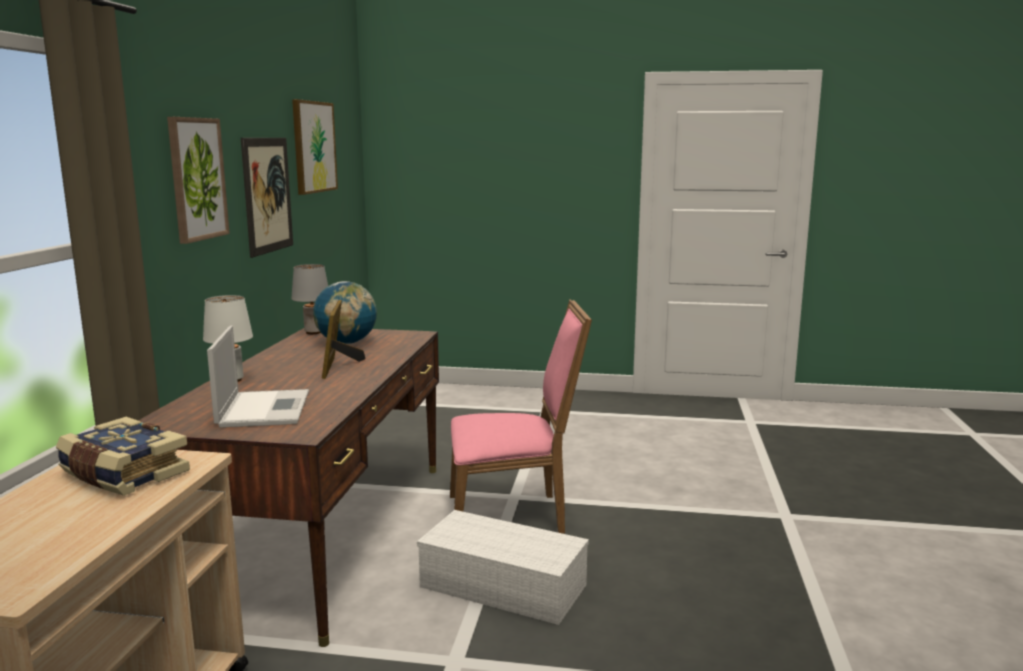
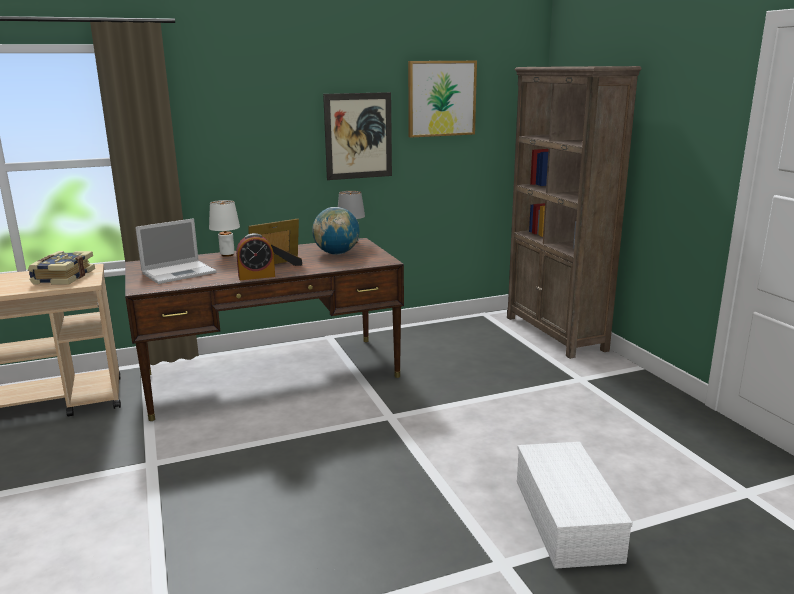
camera: 60 degrees right, 5 degrees up
picture [167,117,230,244] -> none
white storage box [417,510,589,625] -> white storage box moved to [517,442,633,569]
pink chair [450,300,592,534] -> none
none -> alarm clock [236,233,275,280]
none -> brown bookcase [507,66,641,359]

